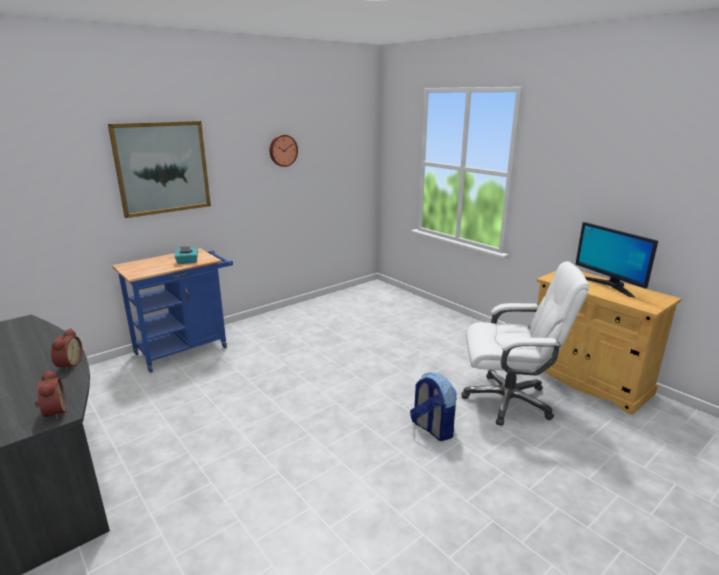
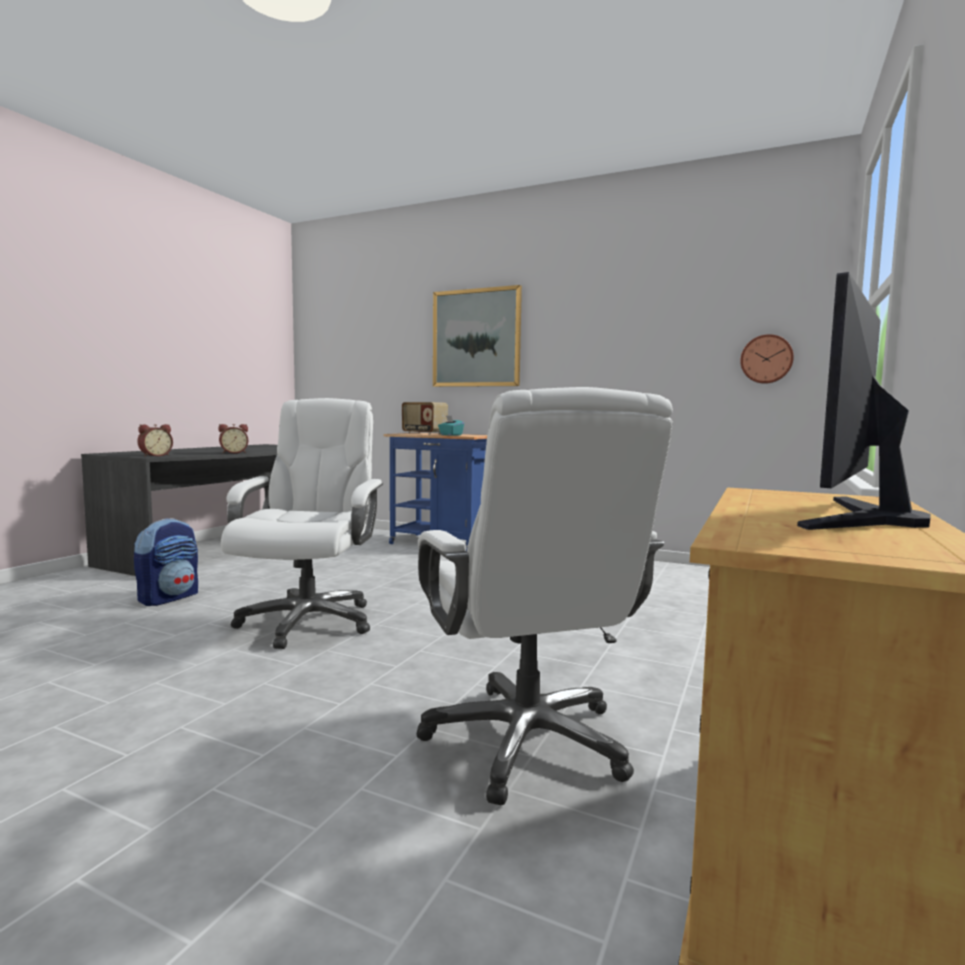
camera: 65 degrees right, 15 degrees down
wall clock [270,135,298,167] -> wall clock moved to [740,334,794,384]
backpack [410,372,457,441] -> backpack moved to [134,518,198,606]
none -> white office chair [221,398,383,649]
none -> radio [402,402,448,434]

